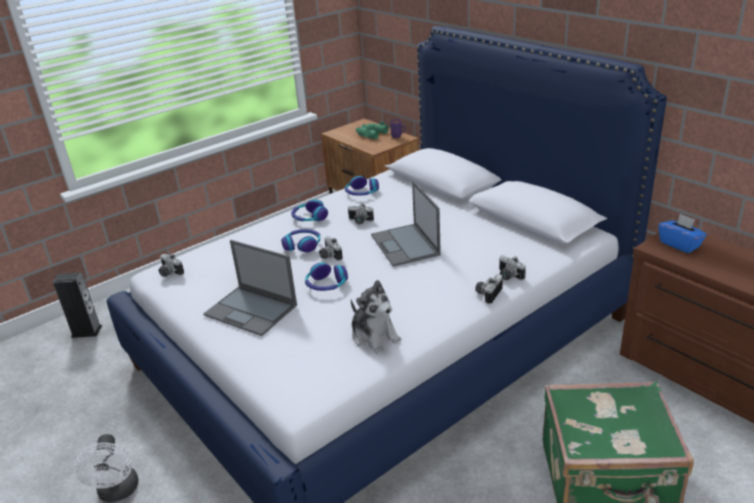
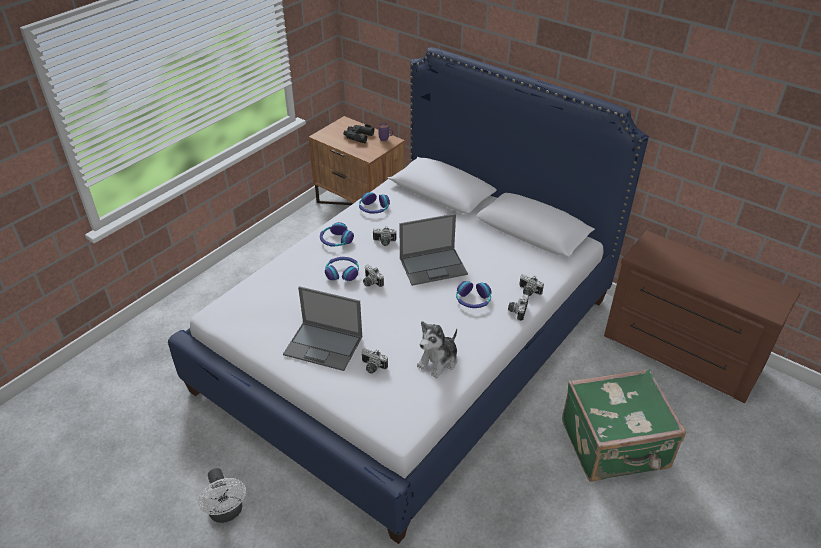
camera: 15 degrees left, 10 degrees up
speaker [53,272,102,338] -> none
camera [158,253,184,277] -> camera moved to [361,348,388,374]
headphones [305,263,348,291] -> headphones moved to [456,281,492,308]
plush toy [351,280,401,354] -> plush toy turned 90 degrees clockwise [417,321,457,378]
green binoculars [356,122,389,140] -> black binoculars [343,124,374,143]
laptop [371,181,441,267] -> laptop turned 75 degrees counterclockwise [399,214,468,286]
blue tissue box [658,213,707,253] -> none

